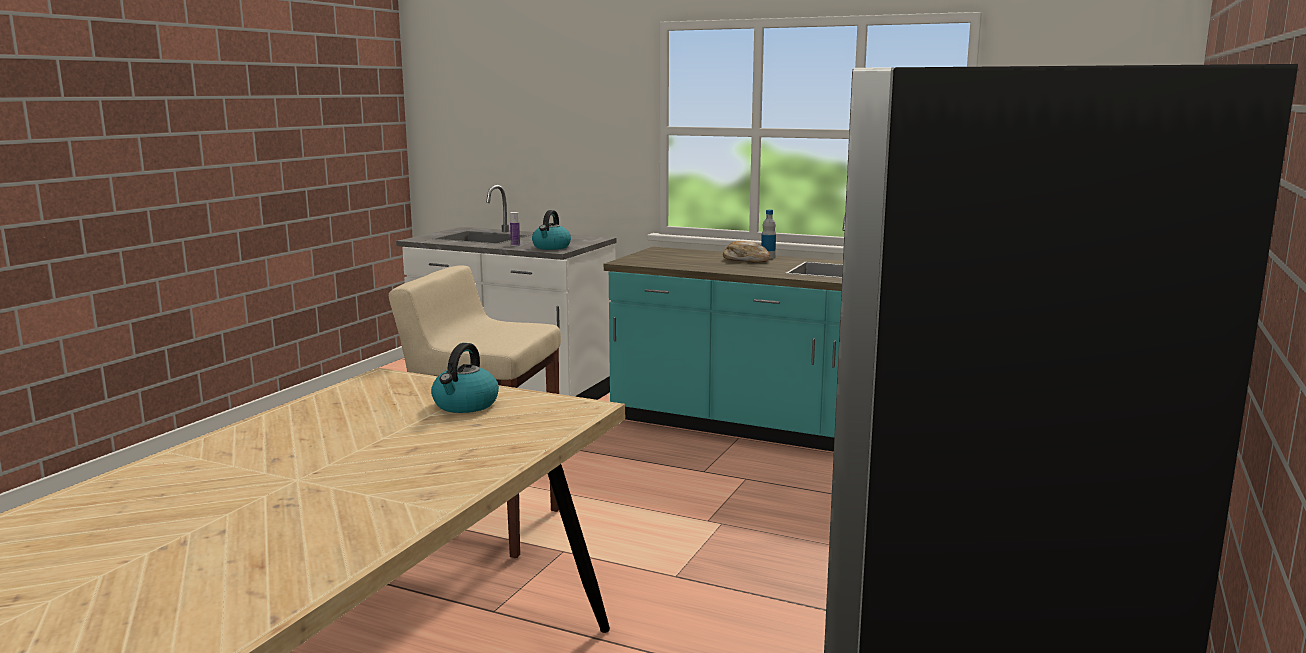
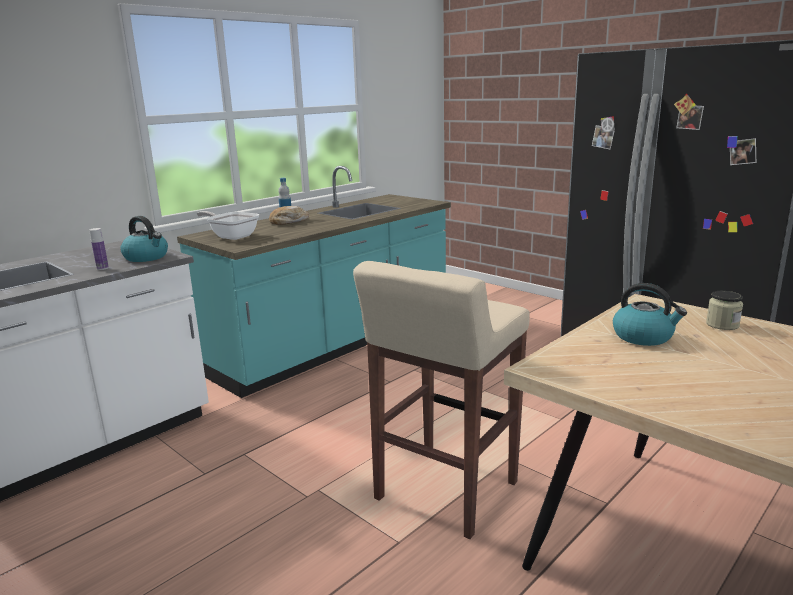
camera: 70 degrees left, 5 degrees up
none -> frying pan [197,211,259,240]
none -> jar [706,291,743,330]

